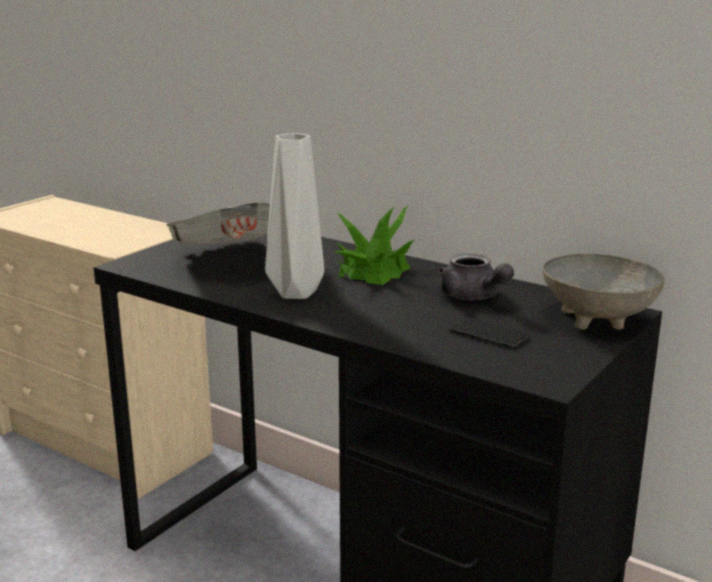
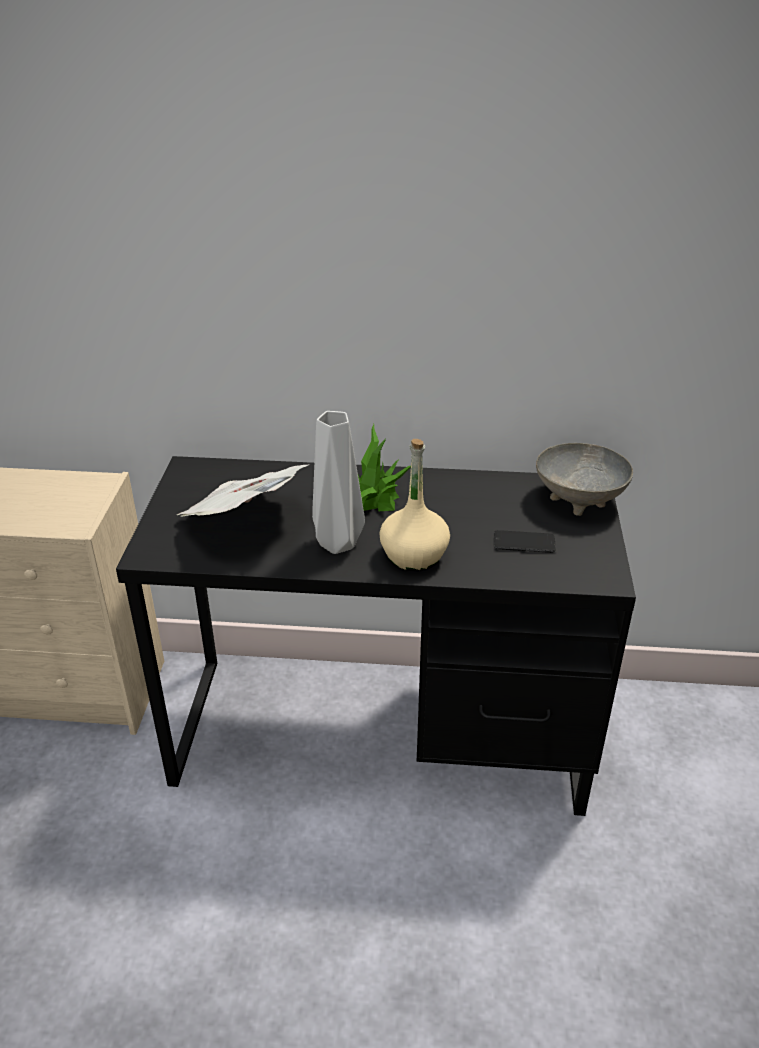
camera: 30 degrees left, 15 degrees up
grey teapot [438,253,514,300] -> none
none -> beige bottle [380,439,450,571]

